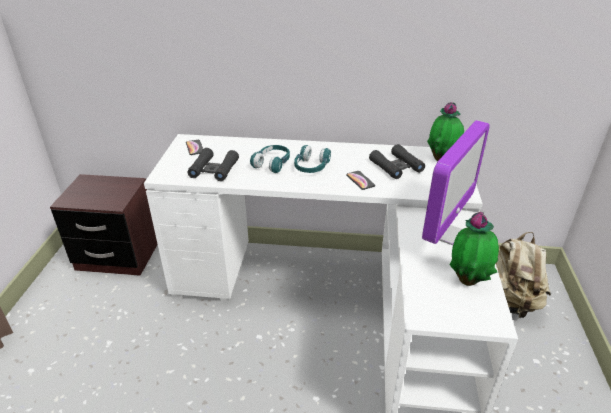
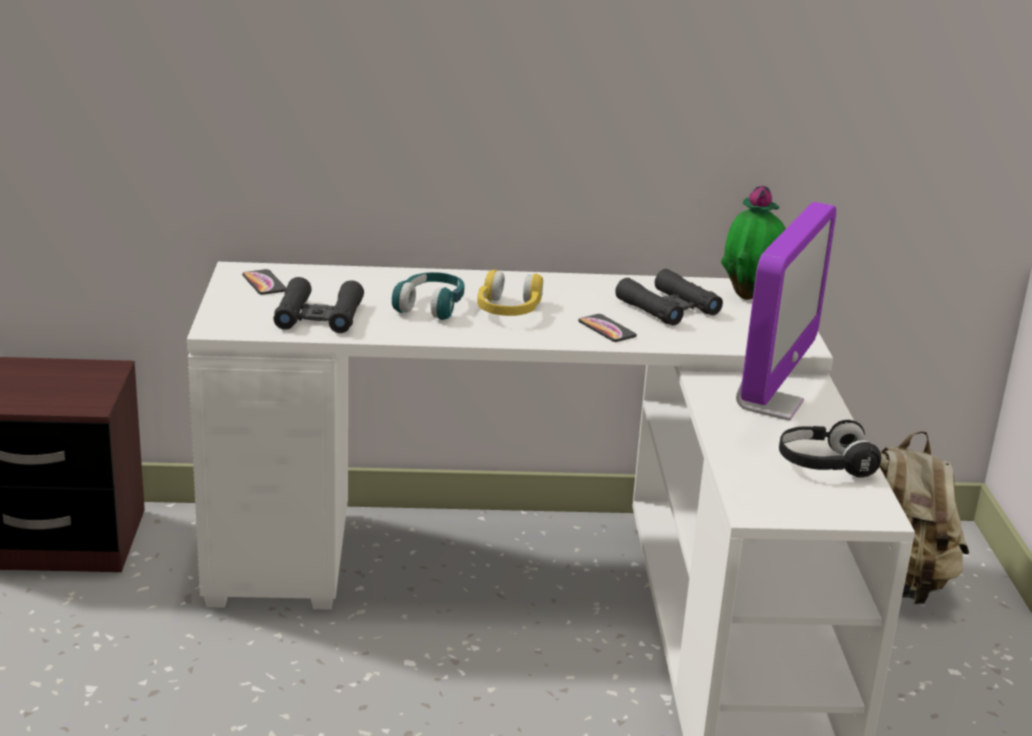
camera: 10 degrees left, 10 degrees down
turquoise headphones [294,145,331,173] -> yellow headphones [477,270,543,316]
potted plant [450,212,499,286] -> black headphones [779,420,881,478]

